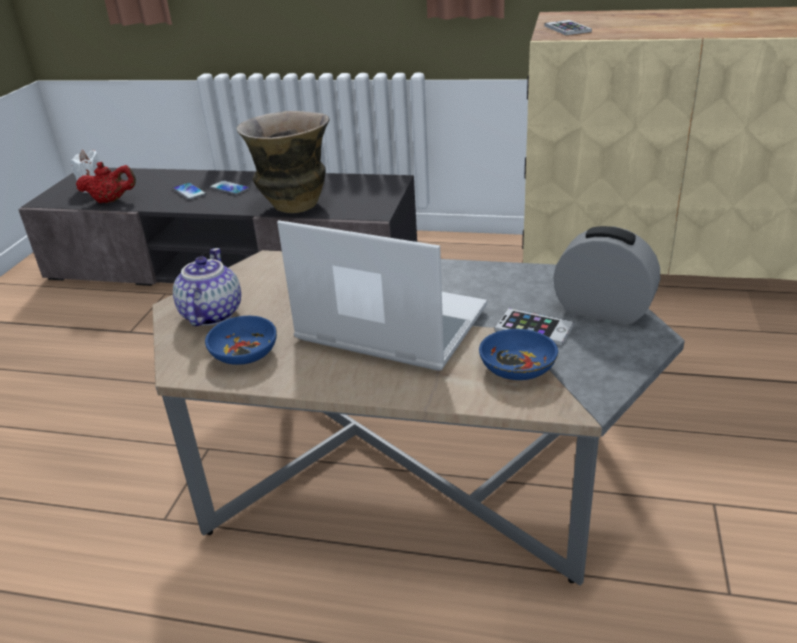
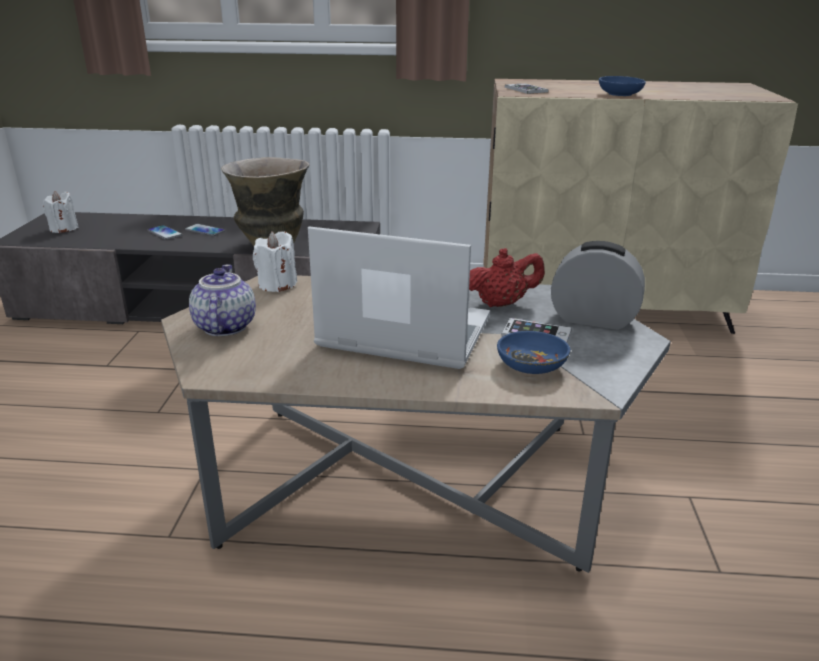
camera: 10 degrees left, 5 degrees down
red teapot [76,162,136,203] -> red teapot moved to [469,248,545,307]
blue bowl [205,316,277,365] -> blue bowl moved to [599,76,646,96]
none -> white candle [253,231,297,292]

